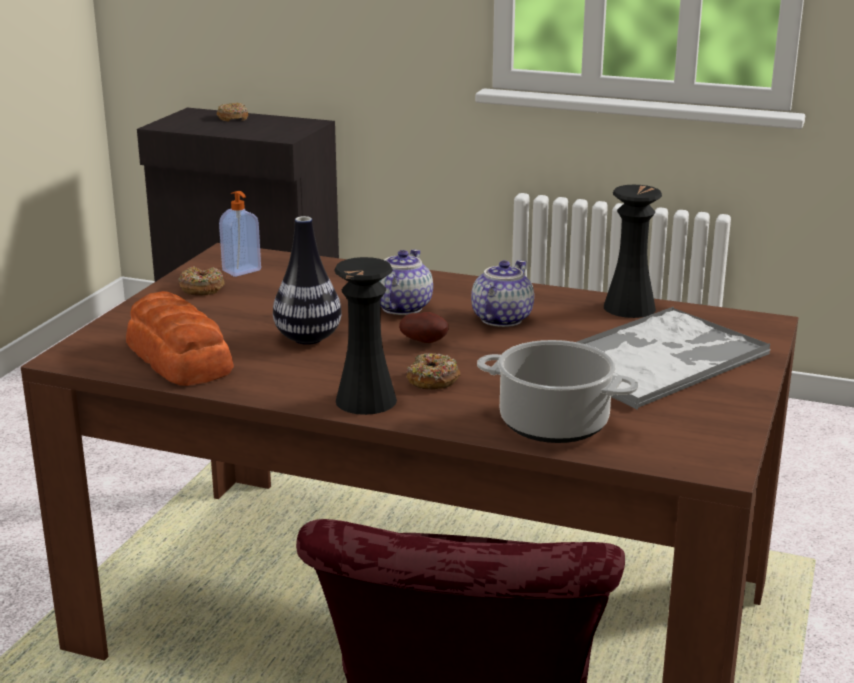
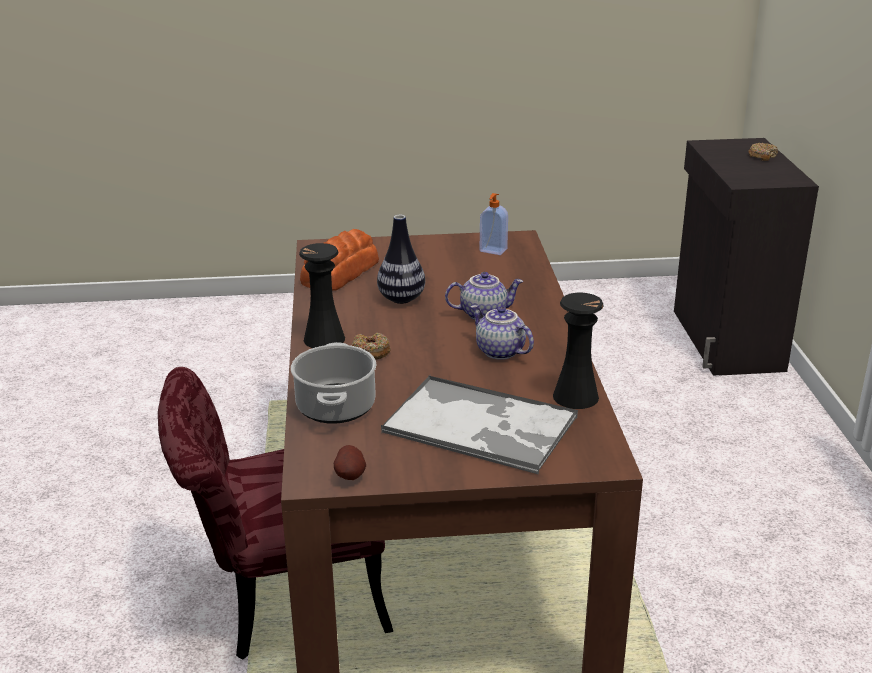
camera: 65 degrees right, 5 degrees up
donut [178,266,225,295] -> none
potato [399,312,449,343] -> potato moved to [334,445,366,480]
teapot [471,261,534,327] -> teapot turned 135 degrees counterclockwise [470,305,534,360]

